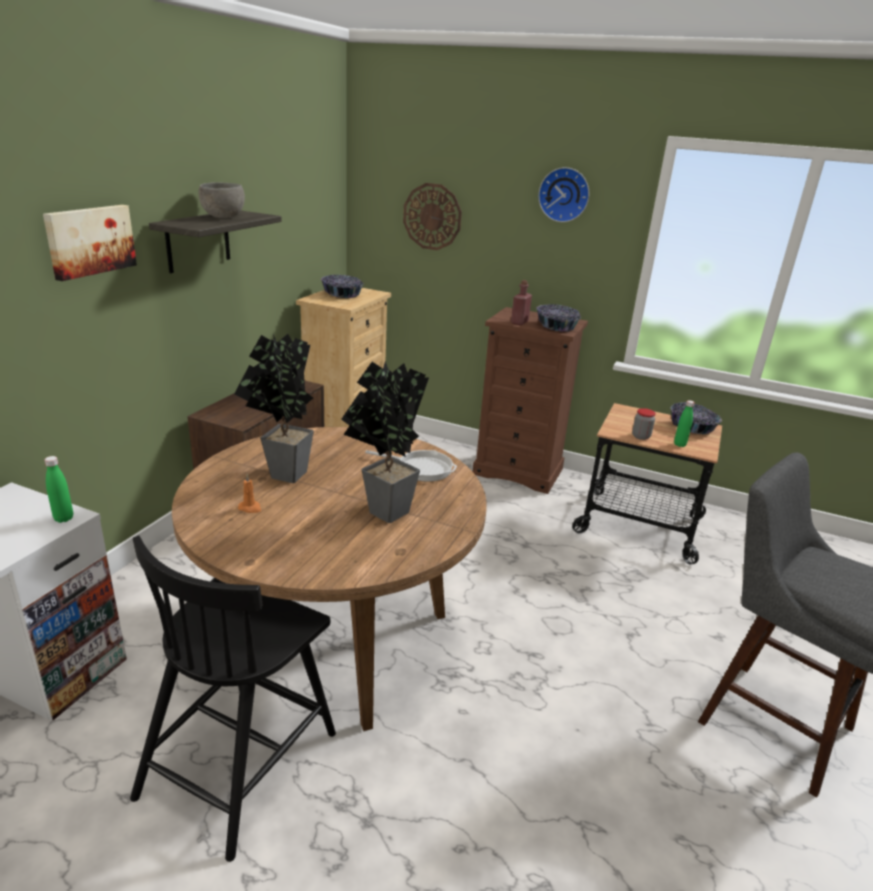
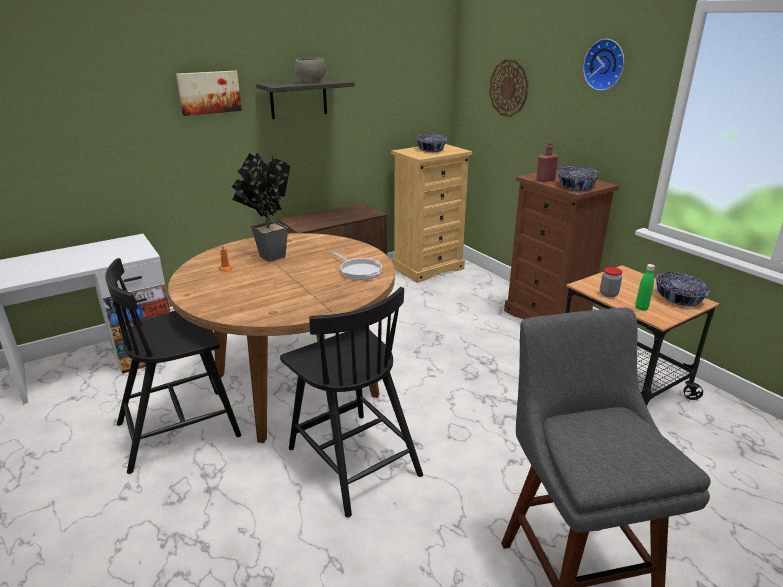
camera: 35 degrees right, 0 degrees up
green bottle [44,456,73,523] -> none
potted plant [341,361,429,523] -> none
none -> black chair [280,287,423,517]

